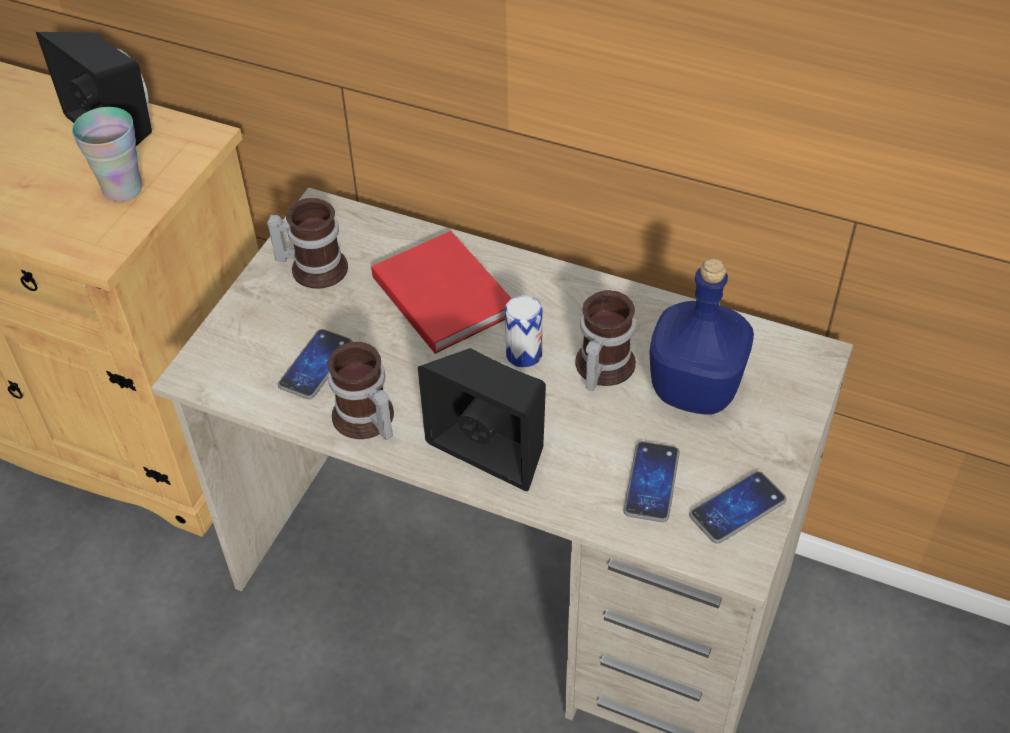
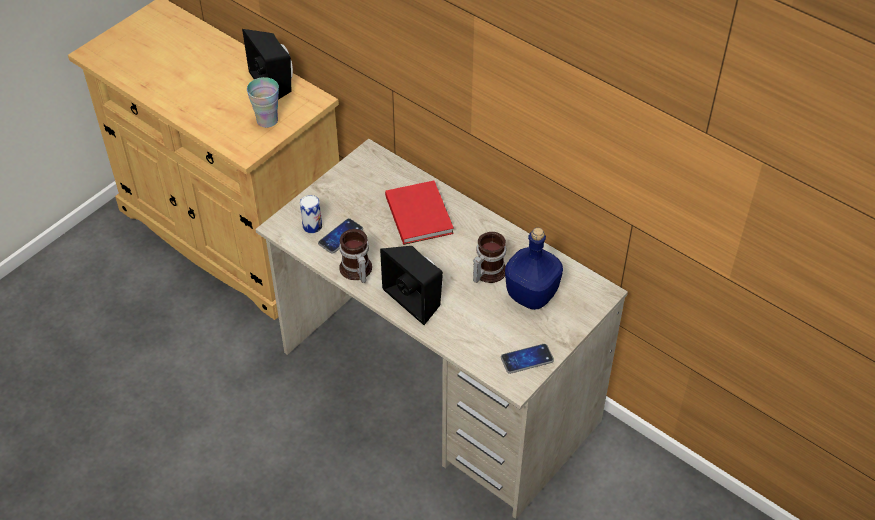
camera: 15 degrees right, 0 degrees up
mug [267,198,348,289] -> none
can [505,295,543,368] -> can moved to [300,195,322,233]
phone [623,441,680,522] -> none

